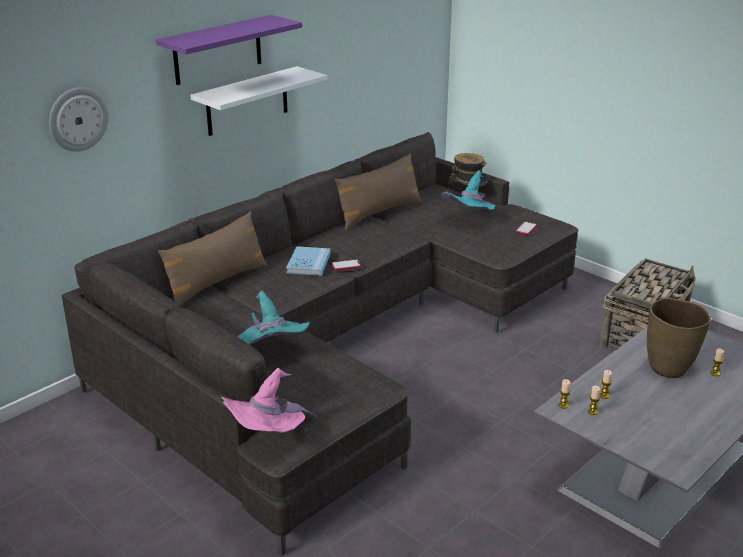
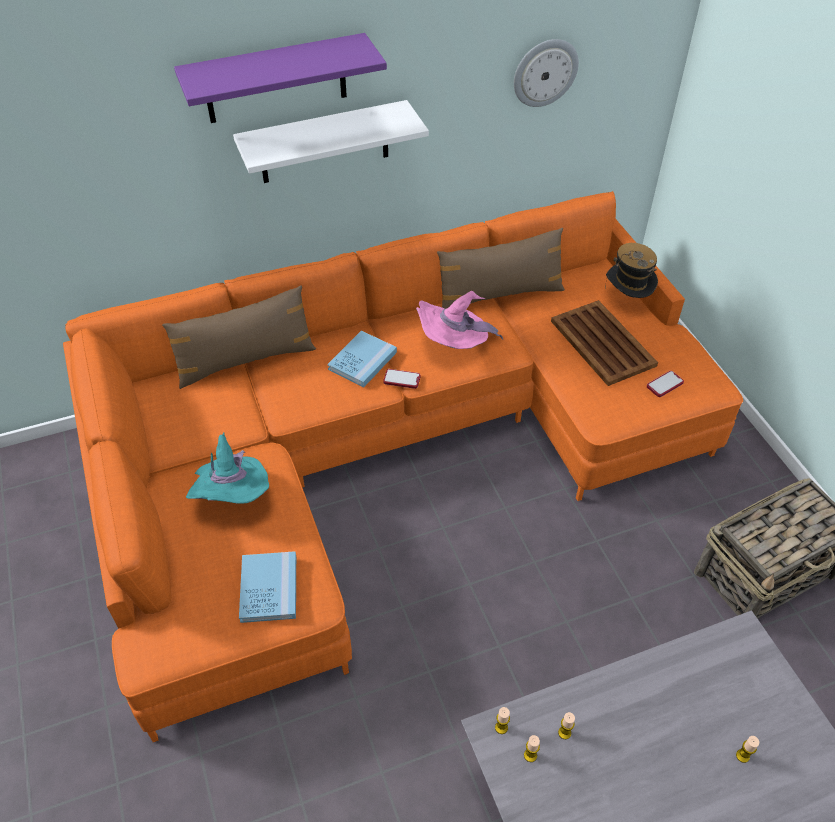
camera: 25 degrees right, 20 degrees up
wall clock [49,87,109,152] -> wall clock moved to [514,39,579,107]
grey sofa [62,132,578,556] -> orange sofa [63,191,743,742]
pink hat [221,368,317,433] -> pink hat moved to [416,291,503,349]
turquoise hat [441,170,495,210] -> brown tray [551,300,658,386]
brown vase [647,298,711,378] -> none
none -> blue book [239,551,296,623]

